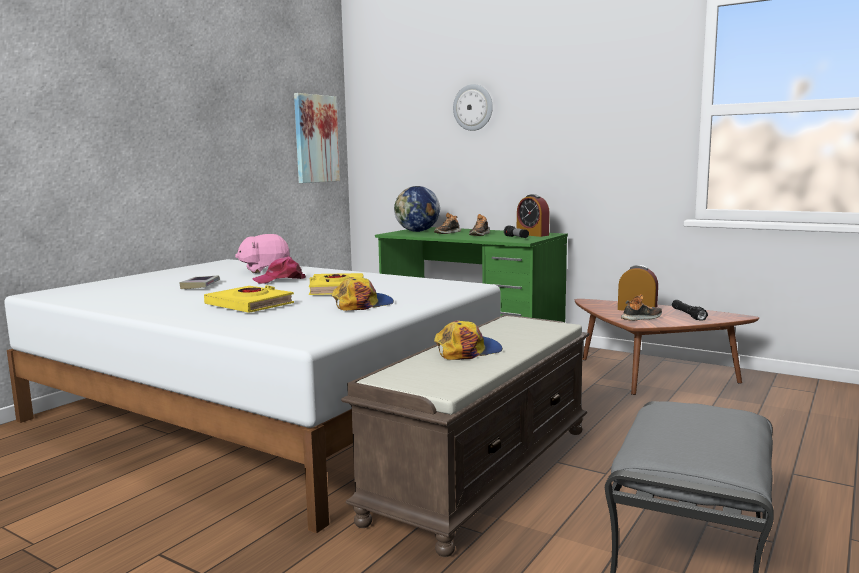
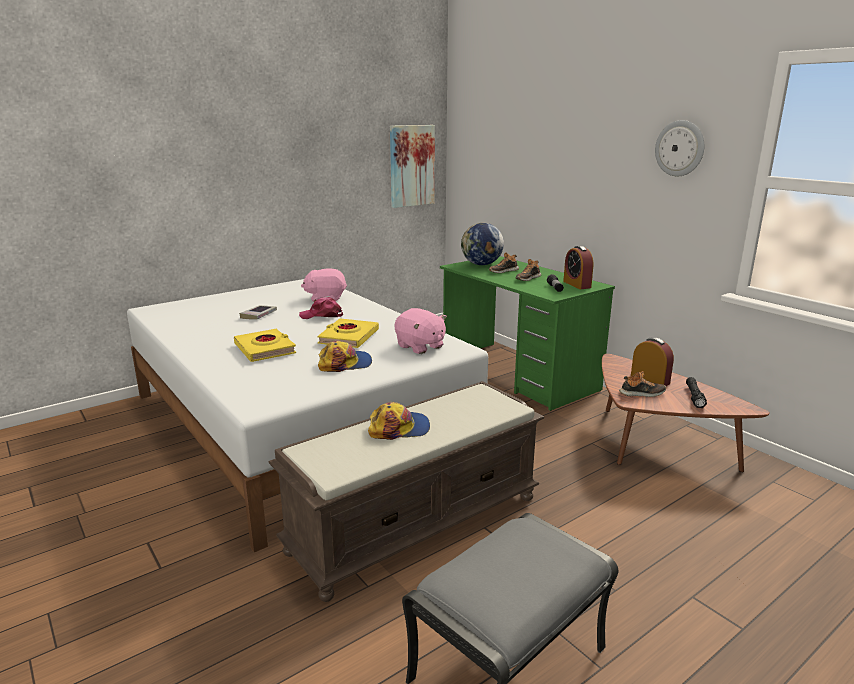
camera: 20 degrees right, 10 degrees up
wall clock [453,84,493,131] -> wall clock moved to [655,120,704,176]
none -> pink plush toy [395,308,447,354]

